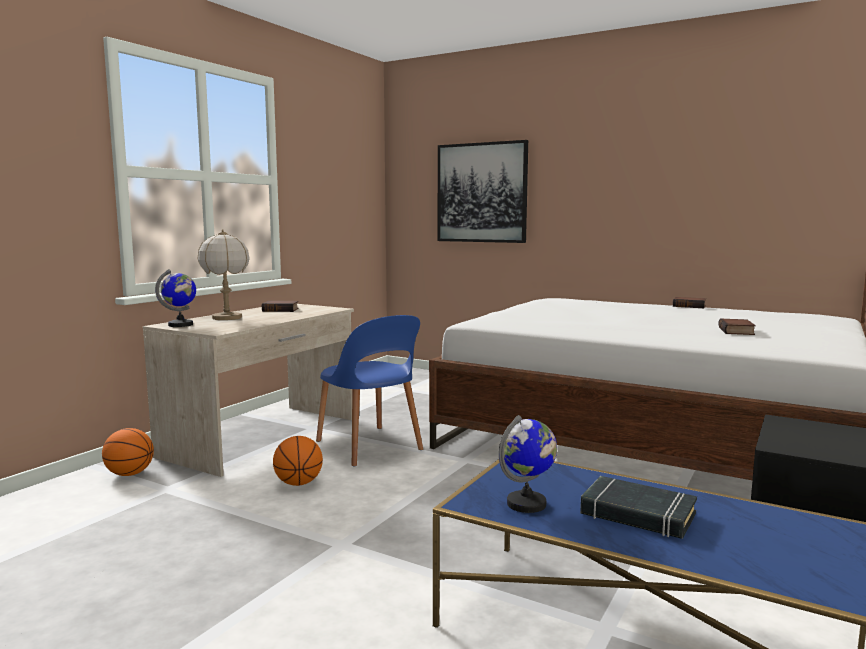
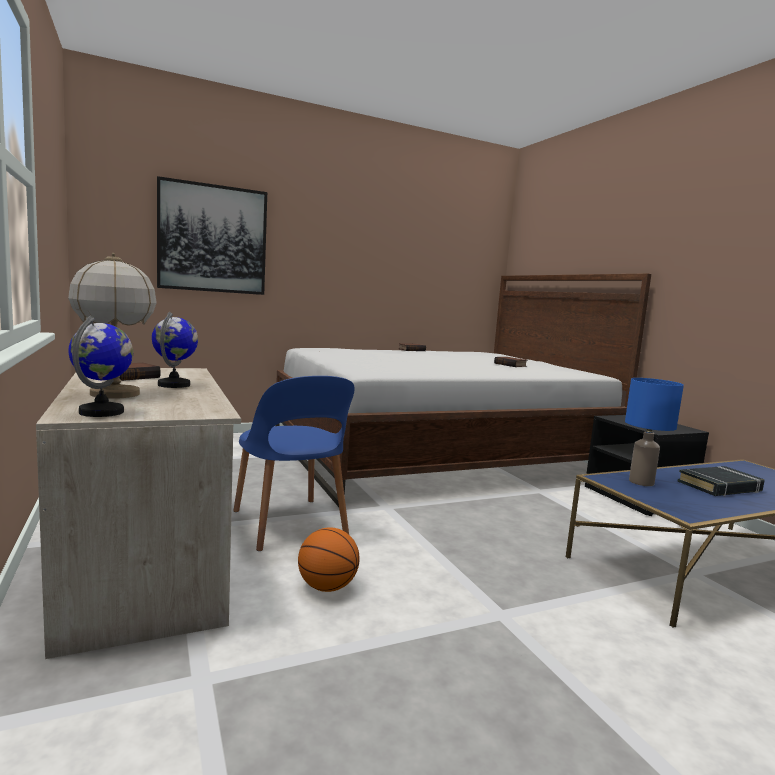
camera: 55 degrees left, 0 degrees up
basketball [102,428,154,476] -> none
blue chair [316,315,423,466] -> blue chair turned 60 degrees clockwise [233,376,355,551]
globe [499,415,557,513] -> globe moved to [152,312,198,388]
none -> blue table lamp [625,378,684,486]

